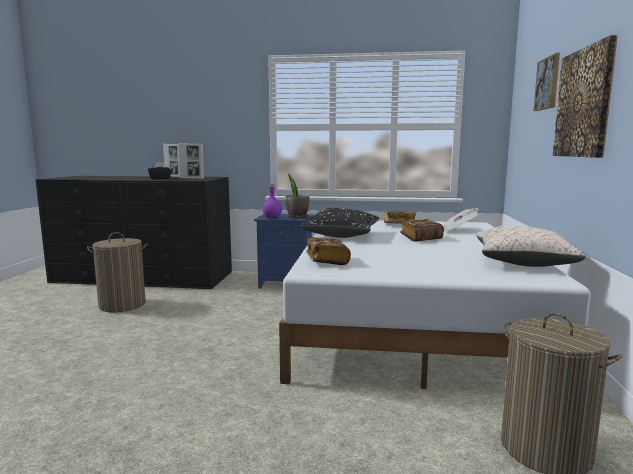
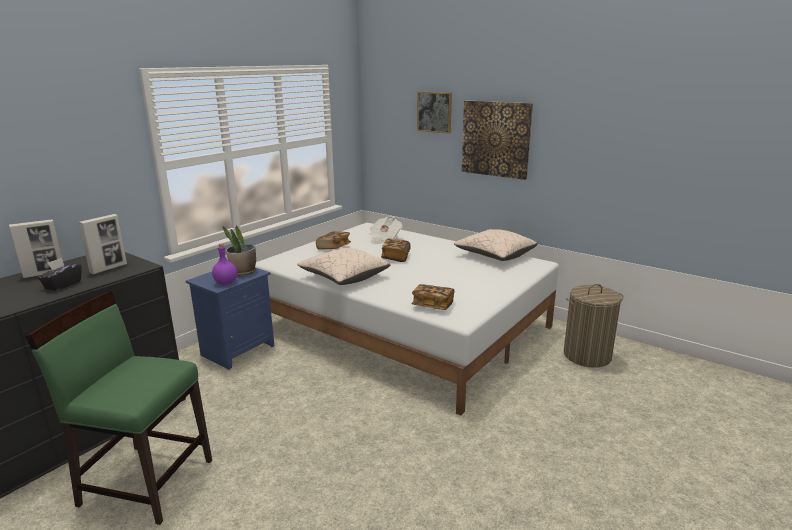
camera: 60 degrees left, 10 degrees up
laundry basket [87,232,147,313] -> green chair [25,291,212,525]
black pillow [301,208,379,238] -> beige pillow [297,247,390,285]

